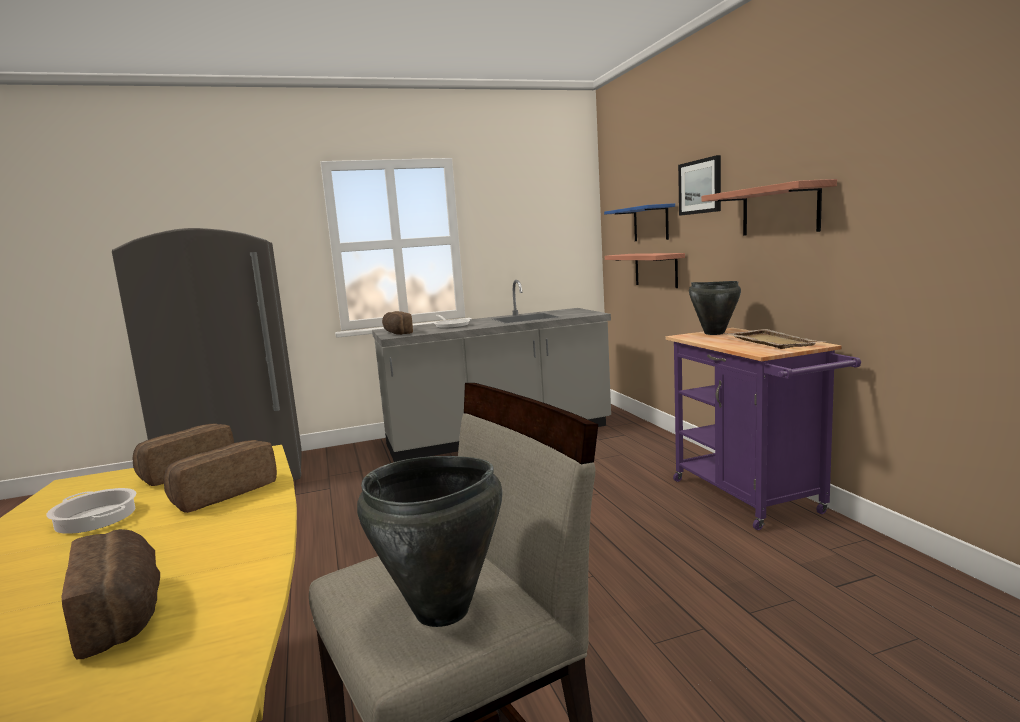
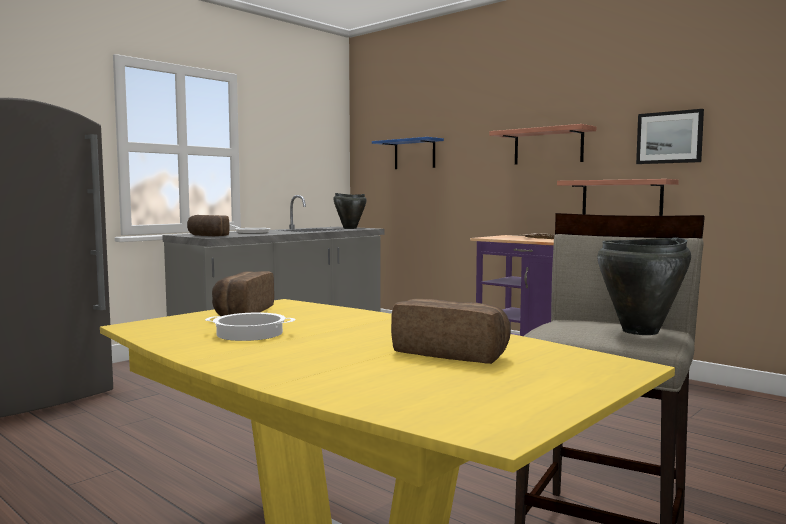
camera: 30 degrees left, 5 degrees down
bread [164,440,277,513] -> none
shelf [605,253,685,288] -> shelf moved to [557,179,679,216]
picture [678,155,721,216] -> picture moved to [636,109,704,164]
black cooking pot [689,281,741,335] -> black cooking pot moved to [334,193,367,229]

